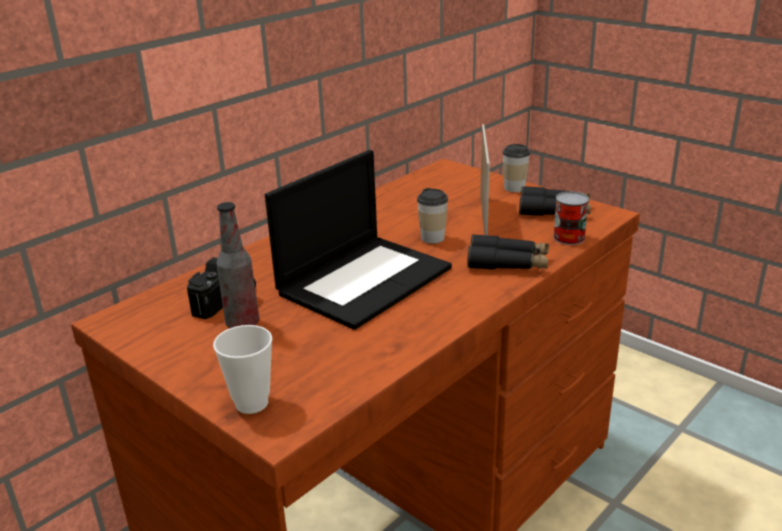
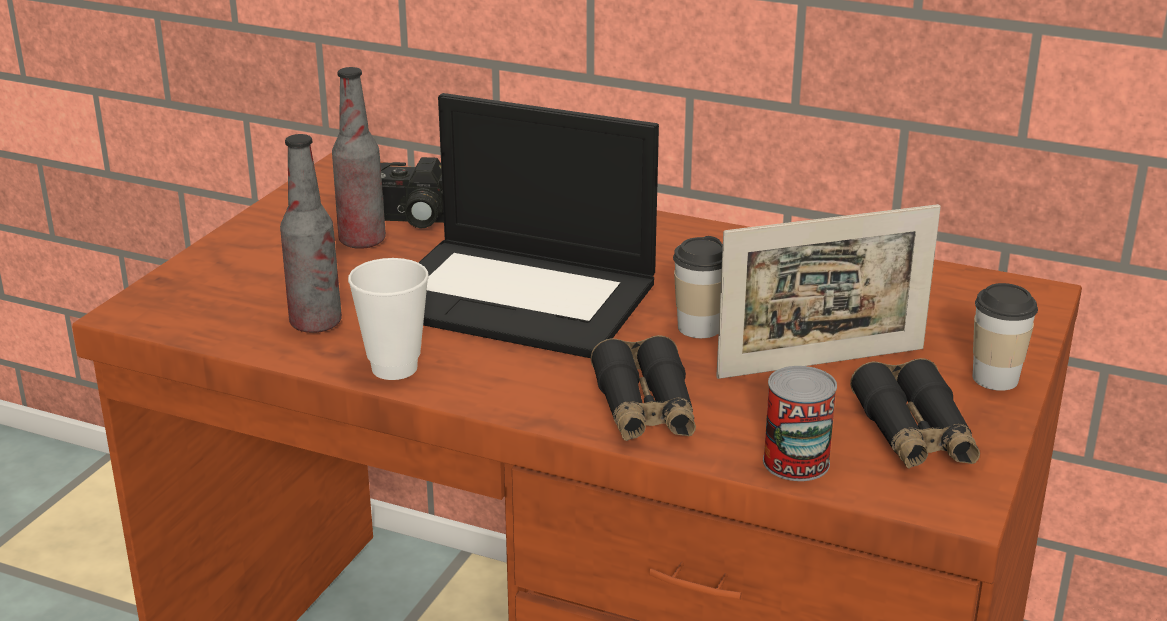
camera: 70 degrees right, 0 degrees up
cup [213,325,272,414] -> cup moved to [348,258,429,380]
none -> bottle [280,134,342,333]

